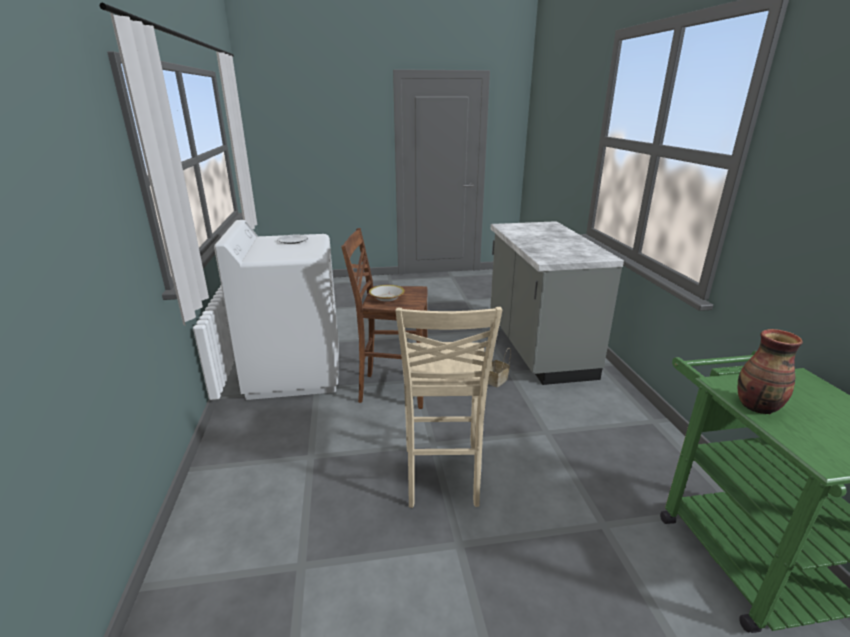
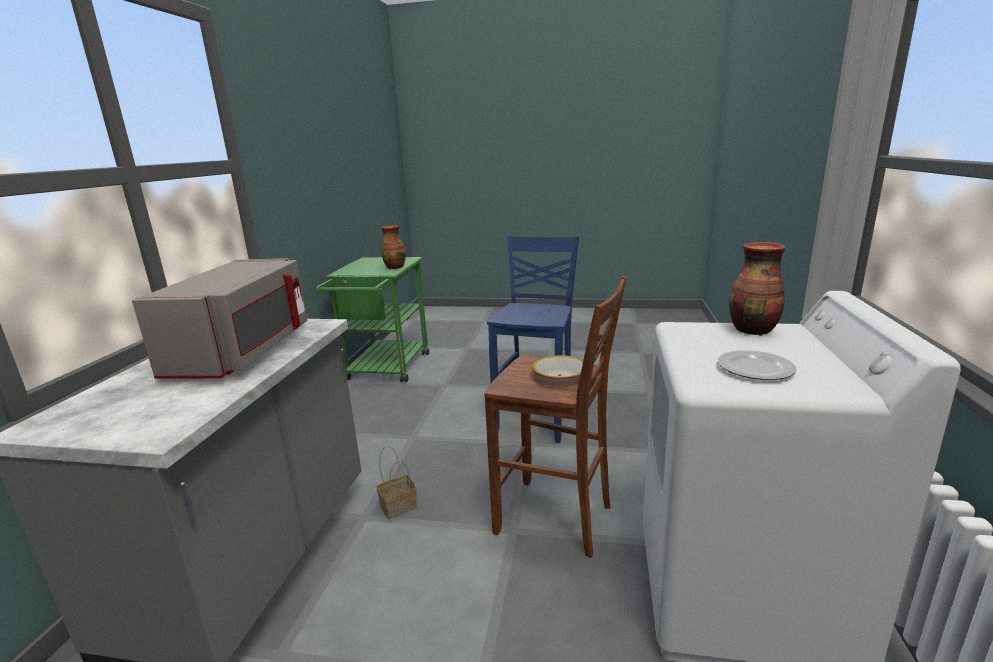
camera: 160 degrees left, 5 degrees down
beige stool [395,307,502,508] -> blue stool [487,235,579,443]
none -> grey microwave [132,258,307,379]
none -> vase [729,242,785,336]

